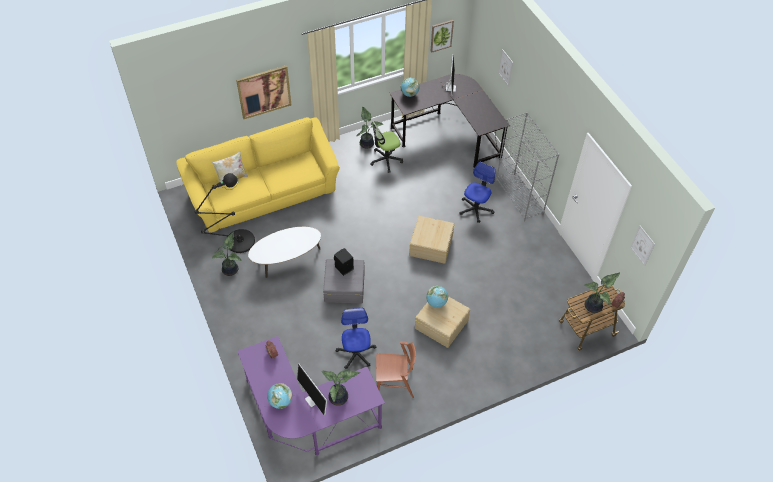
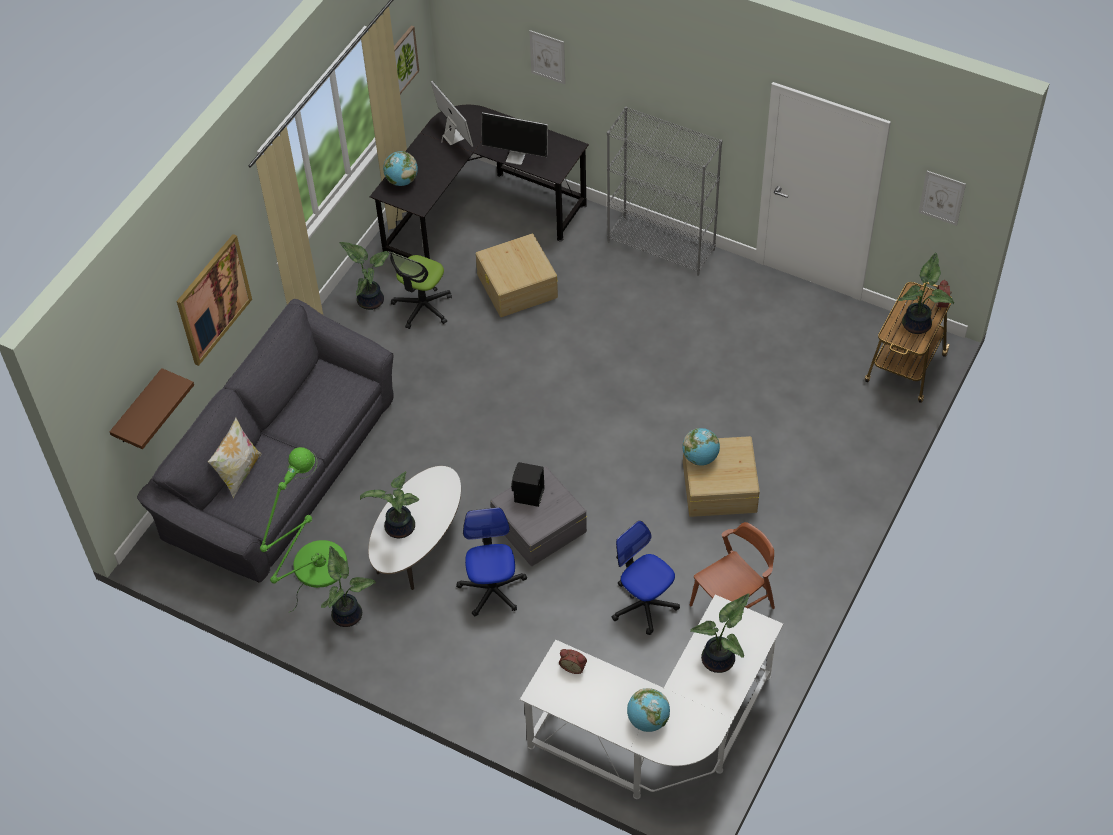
camera: 35 degrees left, 0 degrees up
yellow sofa [176,117,340,233] -> grey sofa [137,299,394,583]
black floor lamp [195,173,255,253] -> green floor lamp [260,447,347,612]
purple desk [237,336,385,456] -> white desk [520,595,783,799]
monitor [297,363,327,415] -> monitor moved to [481,112,548,165]
beige storage box [409,216,454,264] -> beige storage box moved to [476,234,558,317]
office chair [460,162,495,223] -> office chair moved to [456,507,527,616]
none -> brown shelf [110,368,194,449]
none -> potted plant [360,471,419,538]

